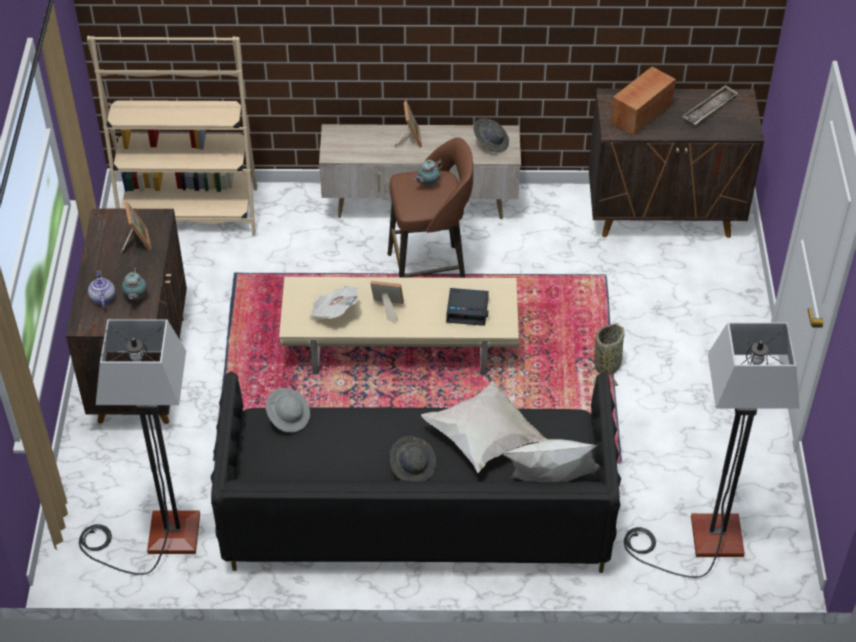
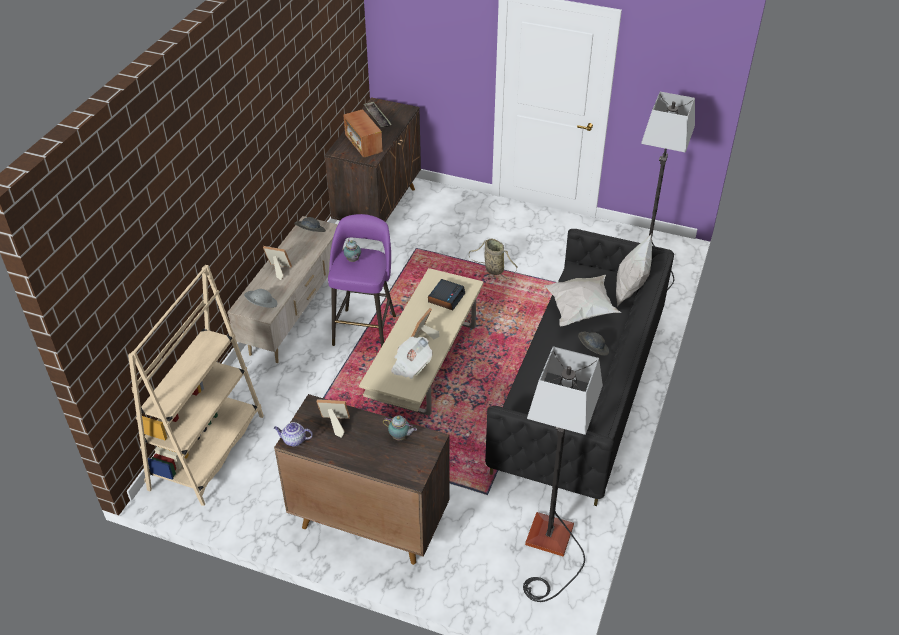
camera: 70 degrees left, 5 degrees down
teapot [88,270,115,308] -> teapot moved to [274,422,313,446]
grey hat [266,388,310,432] -> grey hat moved to [244,289,278,308]
brown stool [388,137,473,278] -> purple stool [328,214,396,347]

